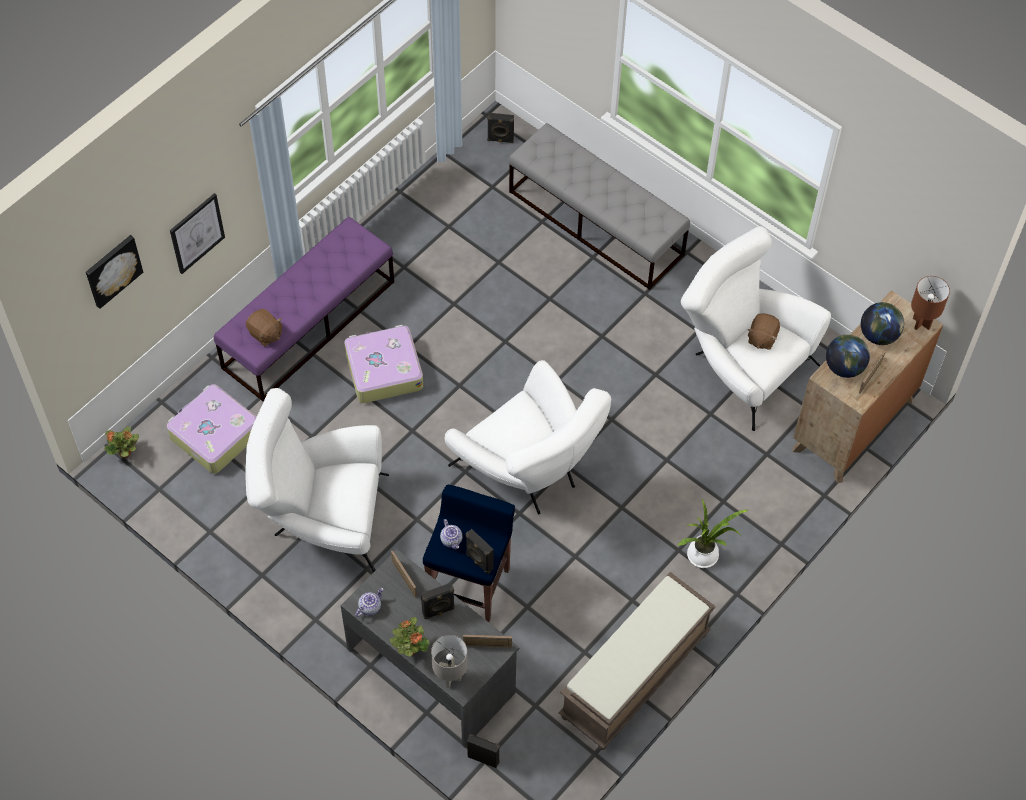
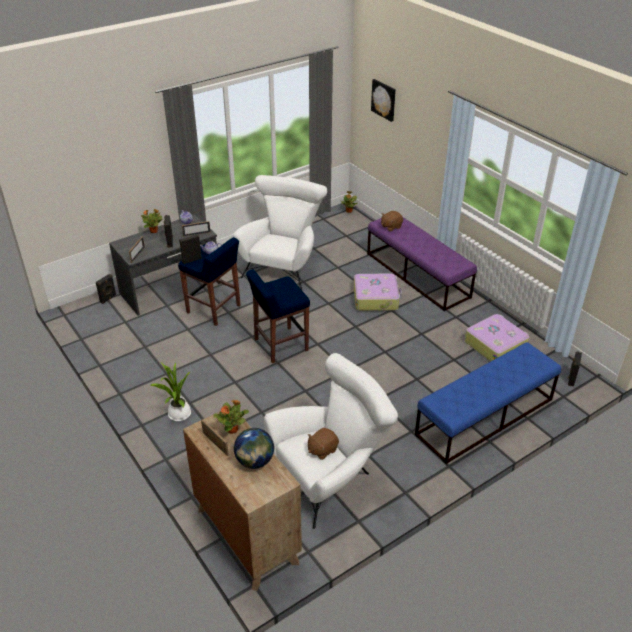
camera: 105 degrees right, 20 degrees down
suitcase [167,384,257,474] -> suitcase moved to [465,314,529,362]
picture [170,193,225,274] -> none
grey table lamp [431,635,468,688] -> none
white armchair [445,360,611,514] -> blue stool [246,269,310,363]
grey bench [509,123,690,290] -> blue bench [415,342,561,464]
brown bench [558,572,716,750] -> none
brown plush toy [748,313,780,350] -> brown plush toy turned 75 degrees counterclockwise [308,428,339,460]
globe [826,334,870,378] -> potted plant [213,400,249,434]
brown table lamp [911,276,950,330] -> none

